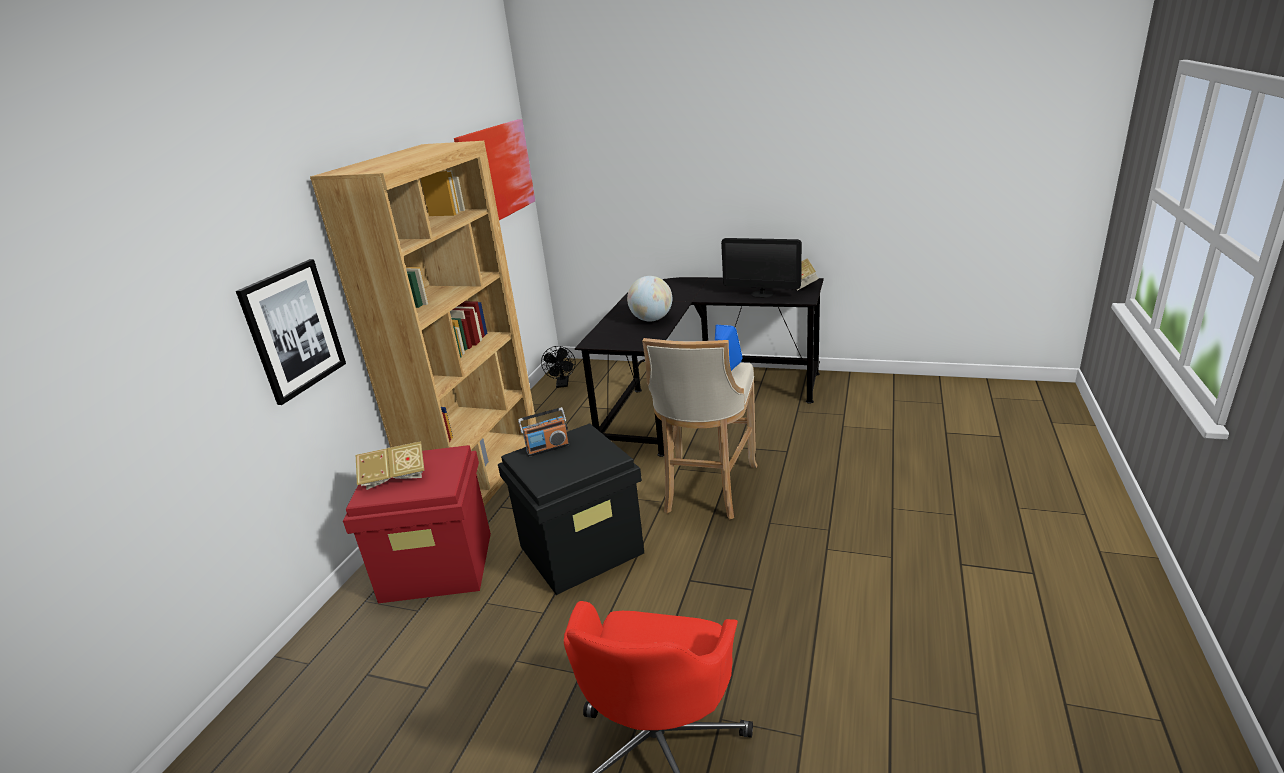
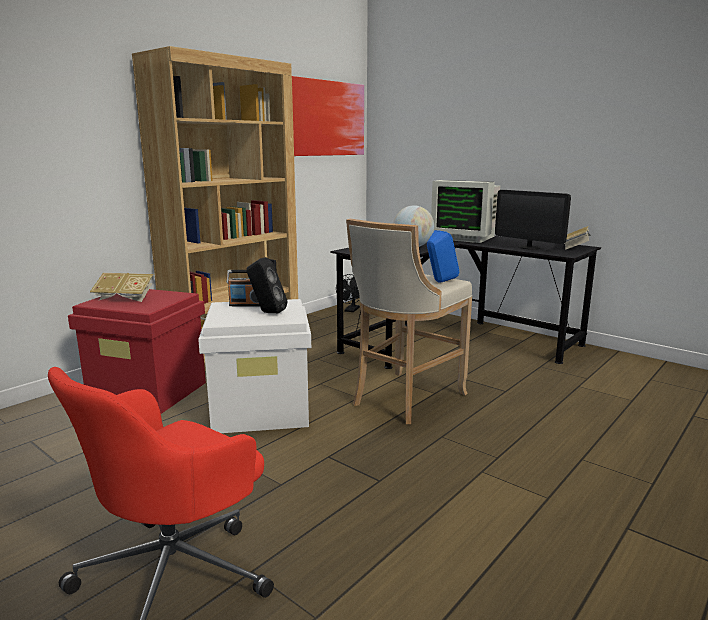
camera: 20 degrees right, 10 degrees down
picture [236,259,346,405] -> none
black storage box [498,423,644,595] -> white storage box [198,299,311,433]
none -> black speaker [246,257,287,313]
none -> monitor [431,180,500,243]

